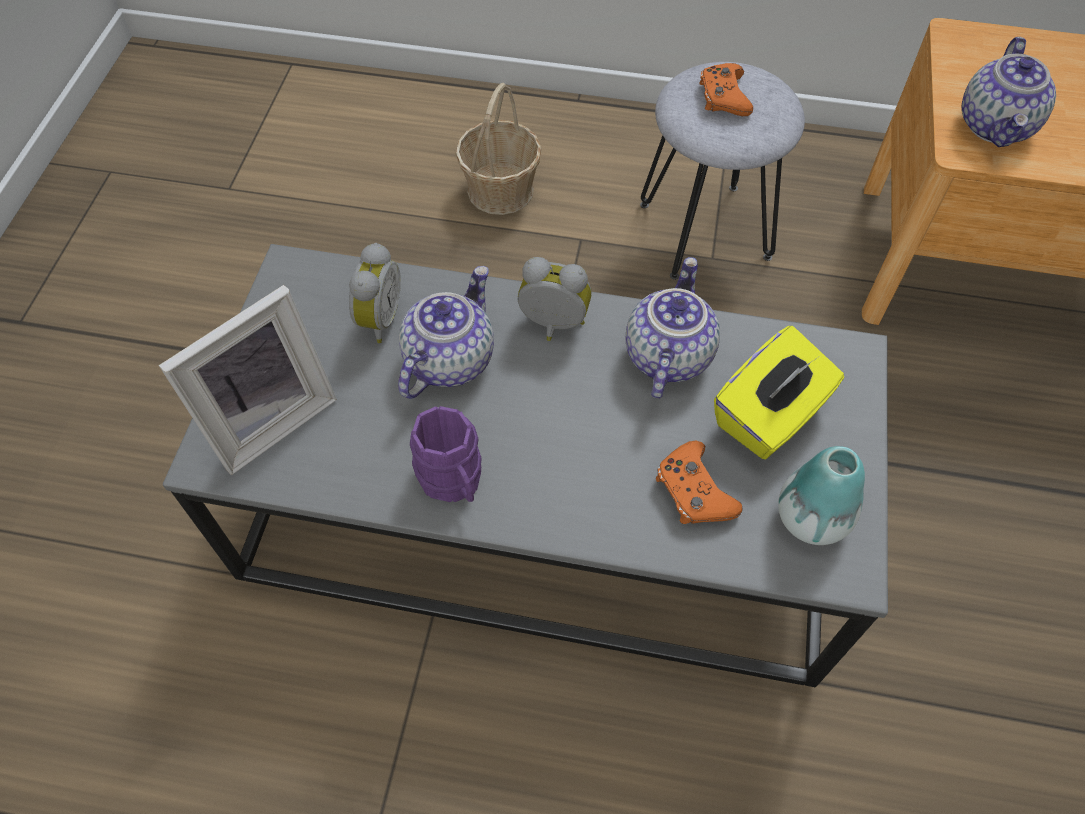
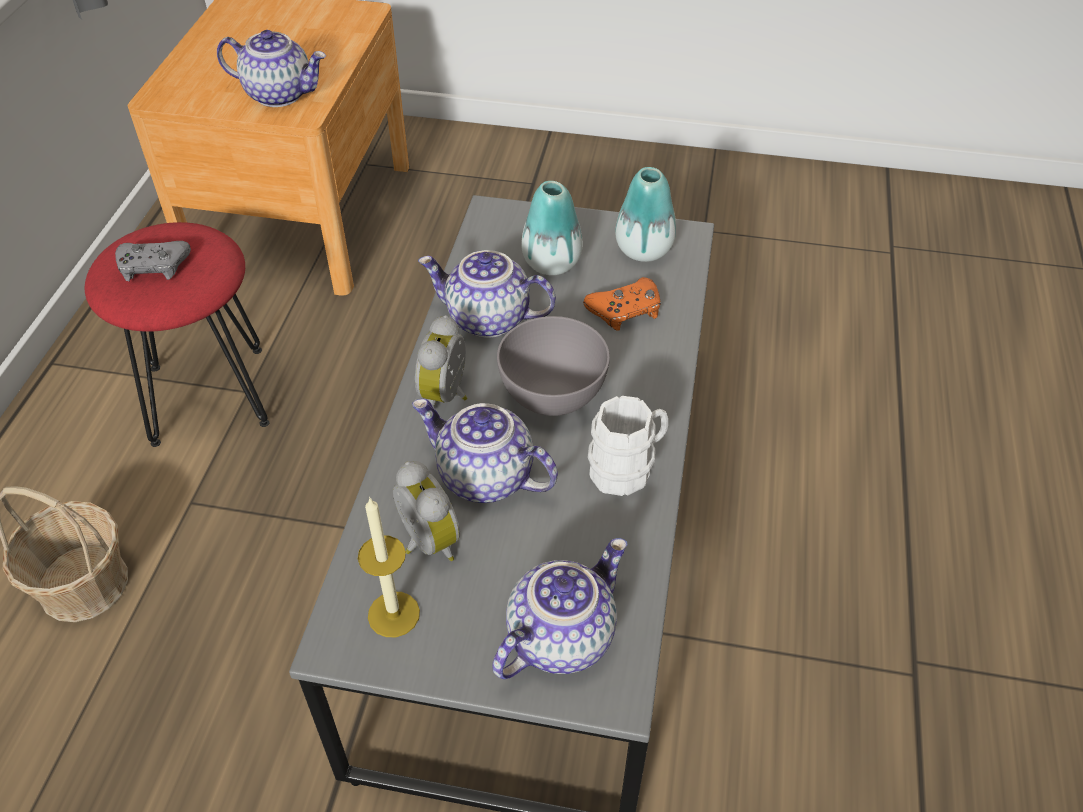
camera: 90 degrees left, 10 degrees down
picture frame [159,285,337,475] -> teapot [492,538,627,679]
alarm clock [349,243,401,343] -> alarm clock turned 45 degrees clockwise [393,461,460,561]
purple mug [410,406,482,502] -> white mug [588,396,668,496]
grey stool [640,62,805,280] -> red stool [85,222,270,447]
orange game controller [699,63,753,116] -> grey game controller [115,241,191,281]
yellow tissue box [714,326,844,460] -> vase [521,181,583,275]
none -> candle [358,497,420,637]
none -> grey bowl [497,316,610,416]

